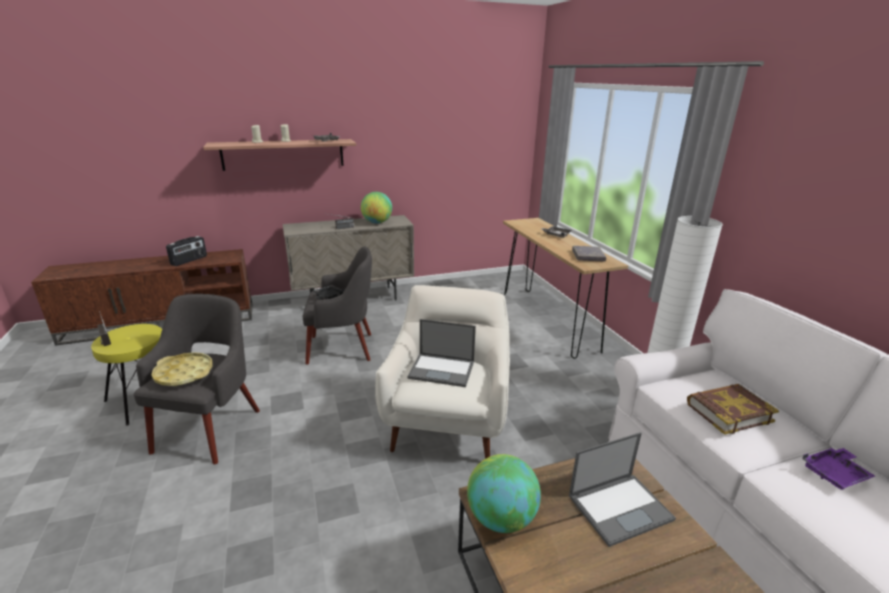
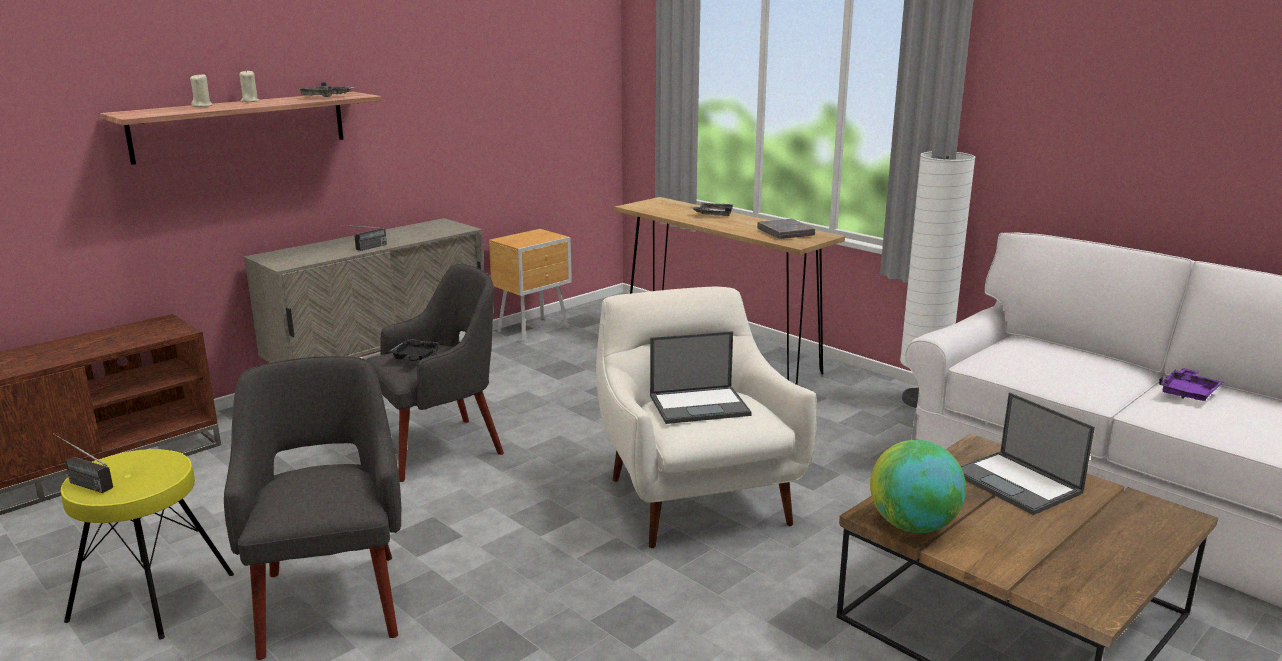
camera: 25 degrees left, 5 degrees down
yellow tray [152,352,213,386] -> none
radio [166,236,207,266] -> none
globe [361,192,392,224] -> none
laptop [569,432,676,547] -> laptop turned 105 degrees clockwise [961,392,1095,515]
book [687,384,779,435] -> none
none -> brown nightstand [489,229,572,342]

